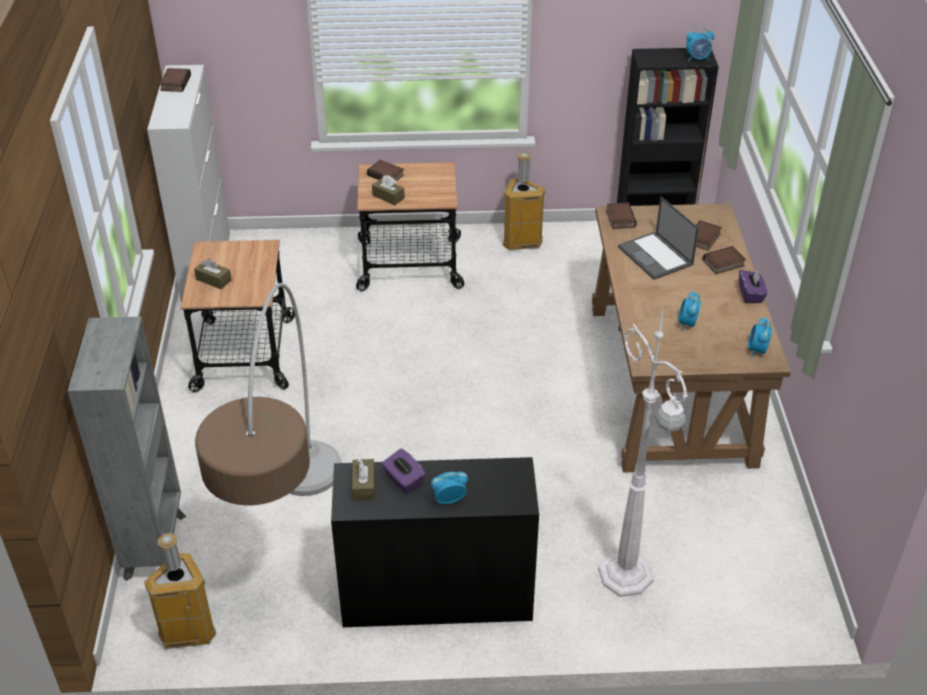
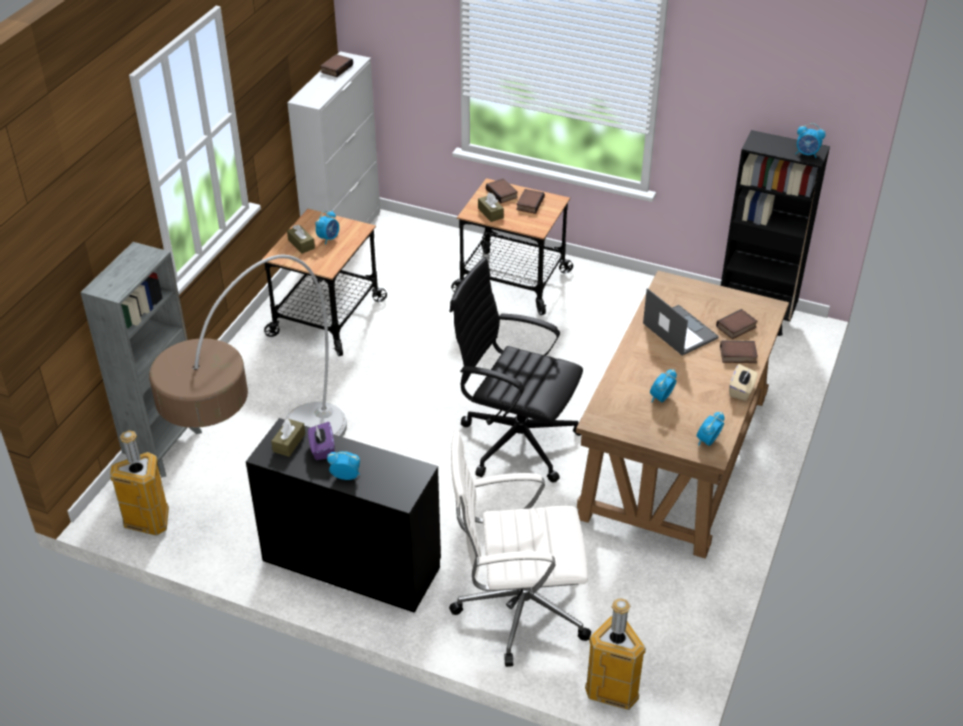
camera: 25 degrees right, 0 degrees up
trash can [503,153,545,250] -> trash can moved to [585,598,646,710]
white floor lamp [598,301,688,597] -> white office chair [449,429,591,667]
book [606,202,637,229] -> book moved to [516,189,545,214]
laptop [618,197,699,280] -> laptop turned 150 degrees clockwise [643,288,719,356]
purple tissue box [739,269,767,303] -> beige tissue box [729,364,758,401]
none -> alarm clock [315,211,339,245]
none -> black office chair [449,258,583,483]

